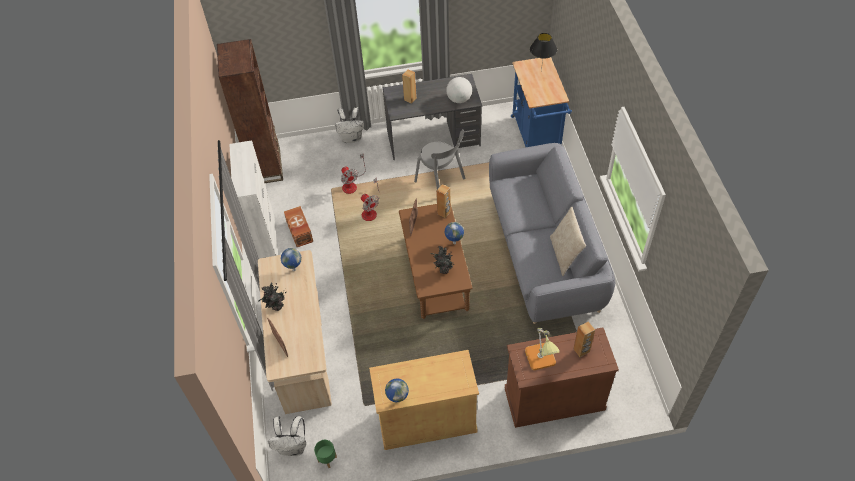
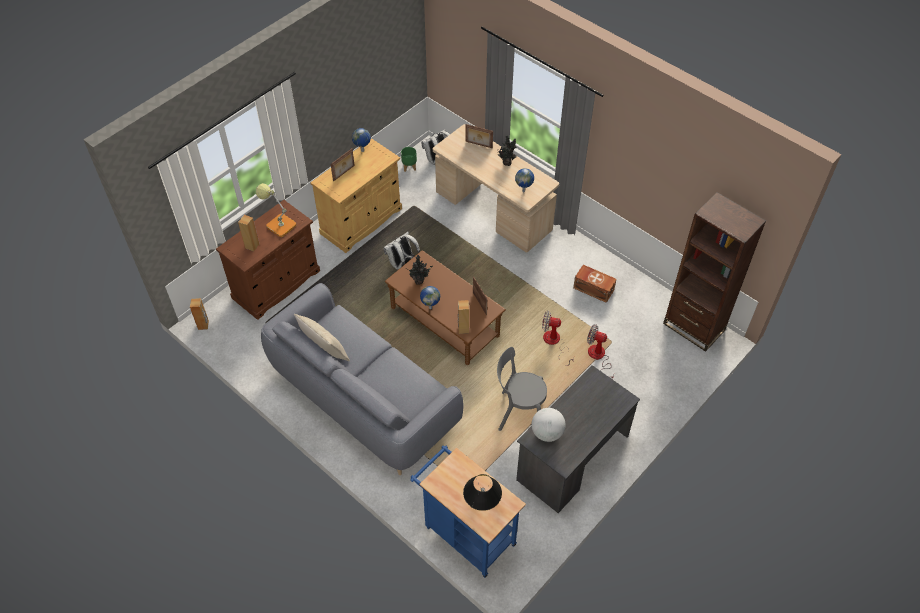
camera: 140 degrees right, 0 degrees up
white cabinet [229,140,278,259] -> none
white backpack [335,107,364,143] -> white backpack moved to [383,232,420,270]
brown speaker [402,69,417,104] -> brown speaker moved to [190,298,209,330]
none -> picture frame [331,148,355,182]

